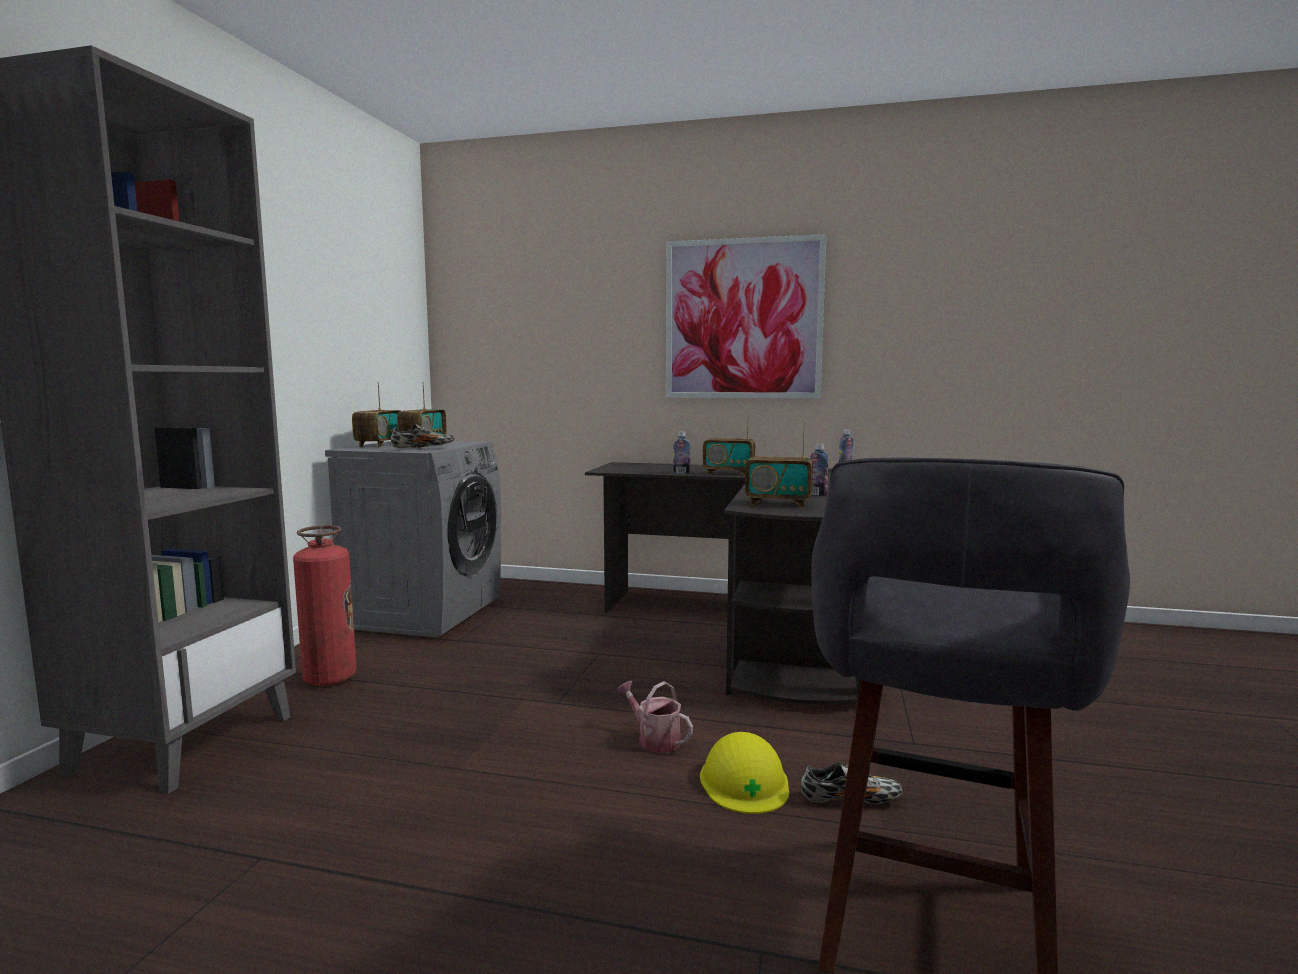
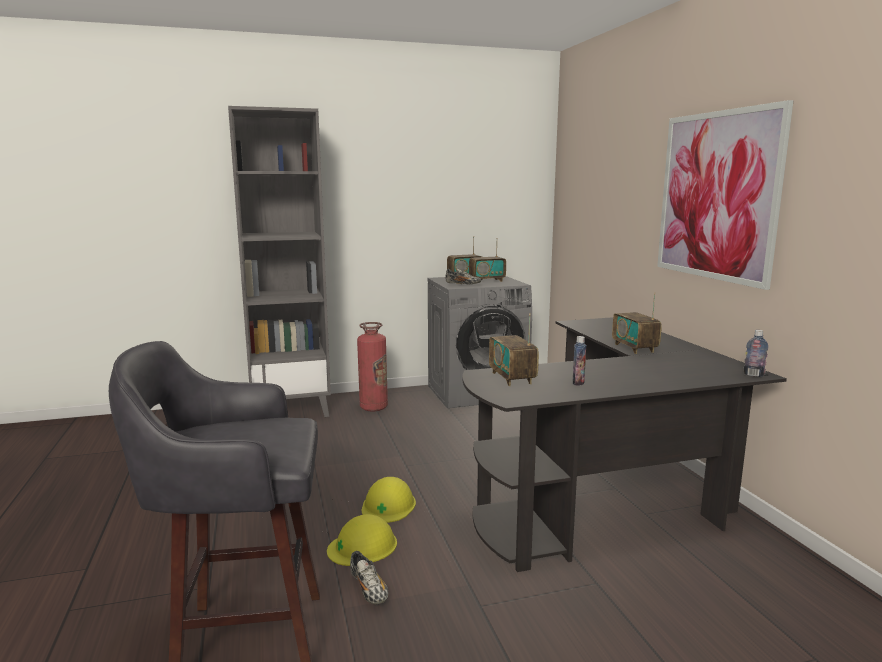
camera: 60 degrees right, 5 degrees up
watering can [616,681,693,753] -> yellow hard hat [362,477,416,523]
bottle [673,432,691,474] -> none

